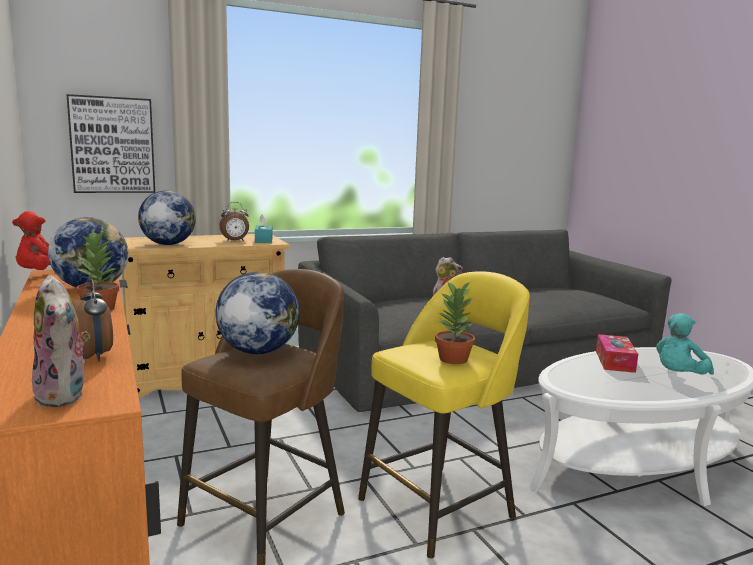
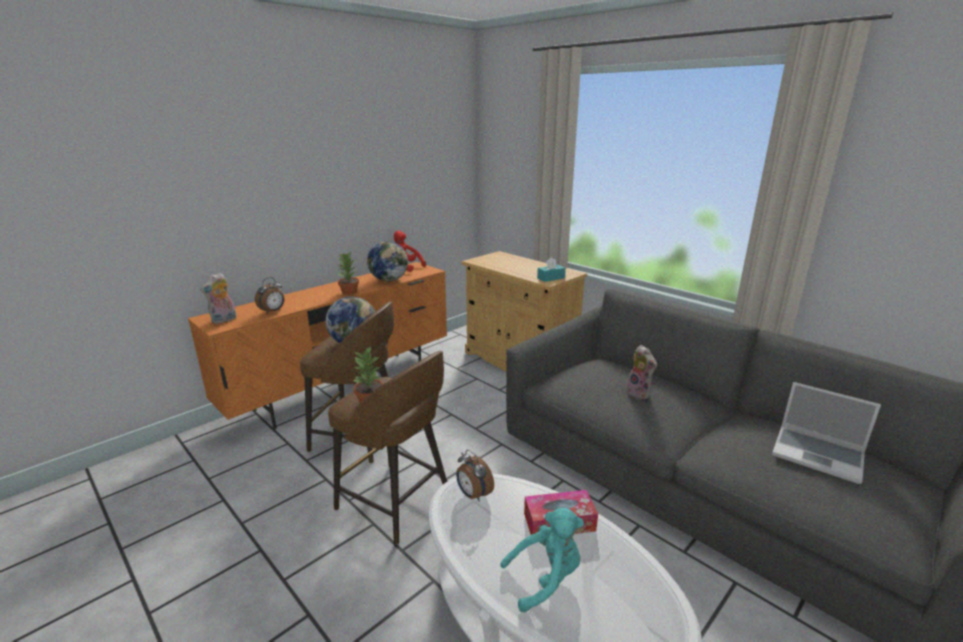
camera: 70 degrees right, 10 degrees up
picture [66,94,155,193] -> none
globe [138,191,196,245] -> none
alarm clock [219,202,249,241] -> alarm clock moved to [456,450,494,502]
yellow stool [358,271,530,559] -> brown stool [328,351,447,545]
turquoise plush toy [656,313,714,375] -> turquoise plush toy turned 135 degrees clockwise [500,508,584,612]
none -> laptop [772,382,881,484]

